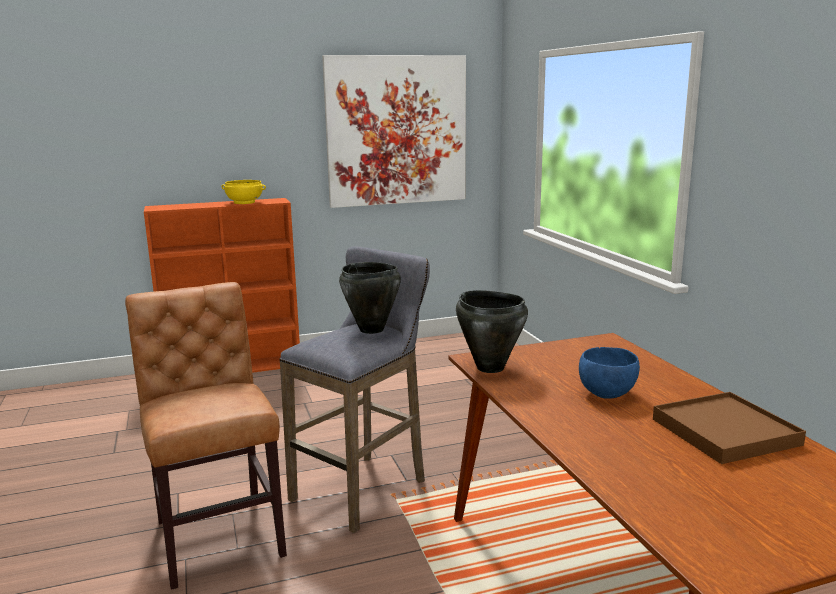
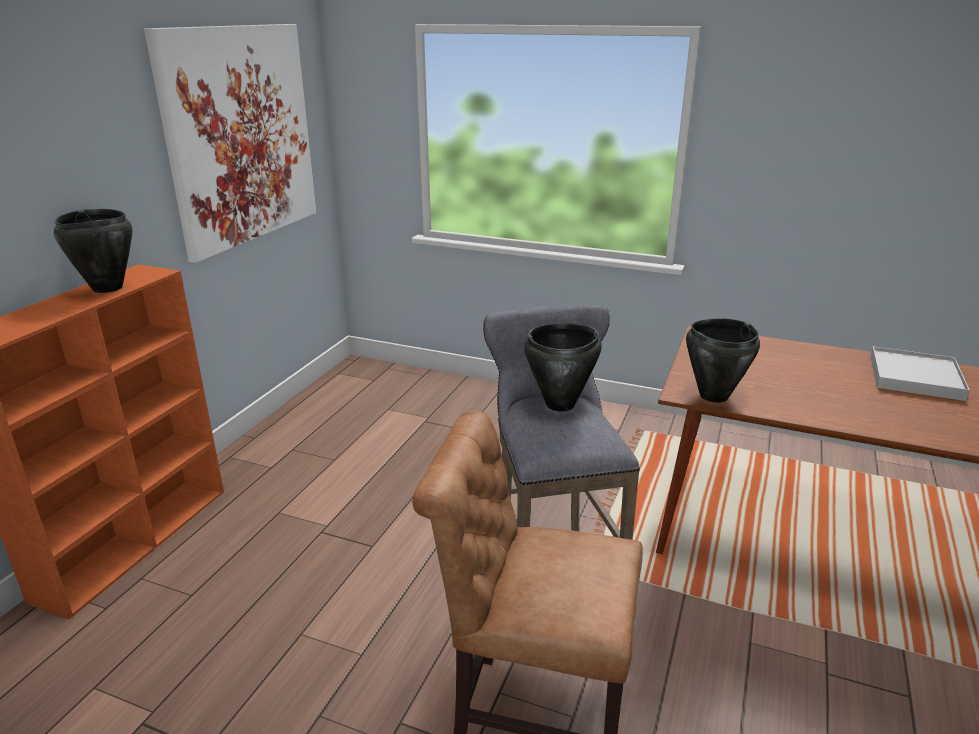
camera: 50 degrees left, 10 degrees up
yellow bowl [221,180,266,204] -> black cooking pot [54,209,132,293]
blue bowl [579,347,640,399] -> none
brown tray [653,392,806,464] -> white tray [870,346,970,401]

